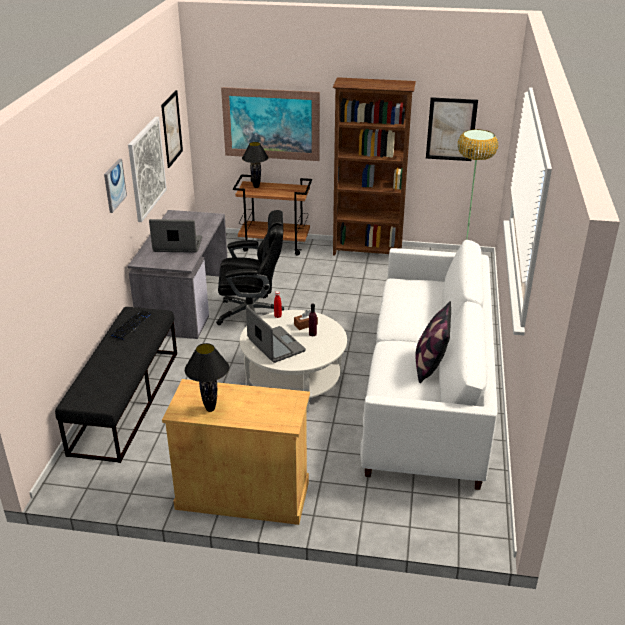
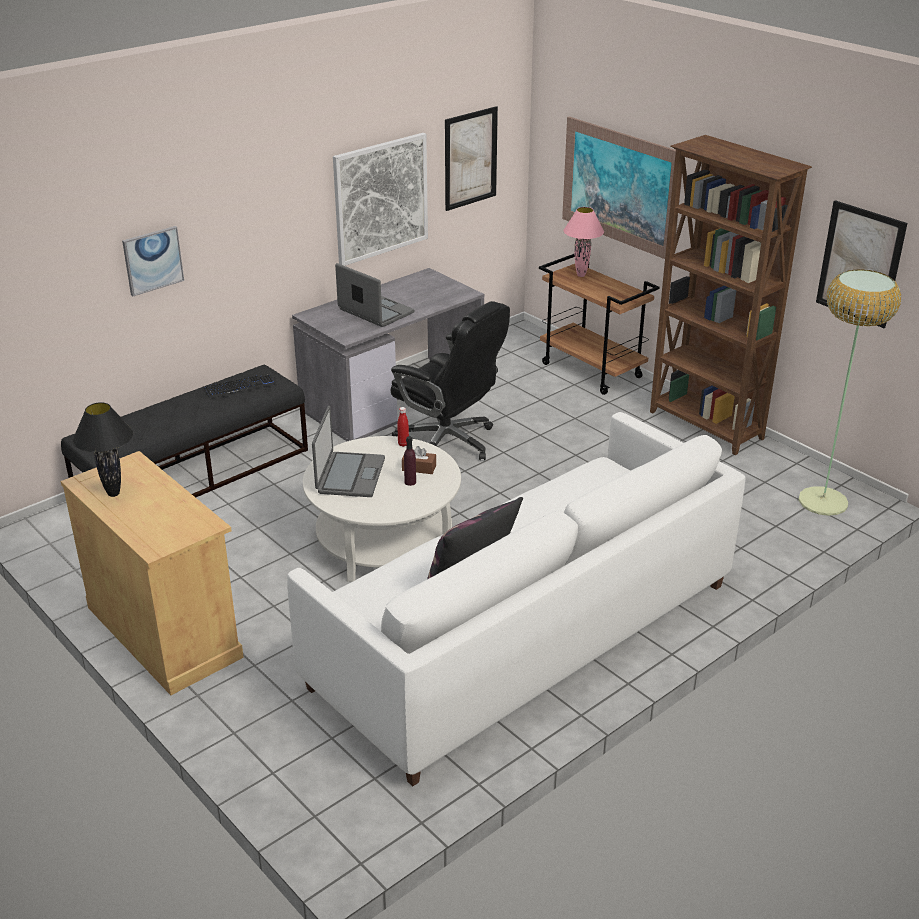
camera: 40 degrees right, 0 degrees up
picture [104,159,127,213] -> picture moved to [122,226,184,296]
black table lamp [242,142,269,188] -> pink table lamp [564,207,604,277]

